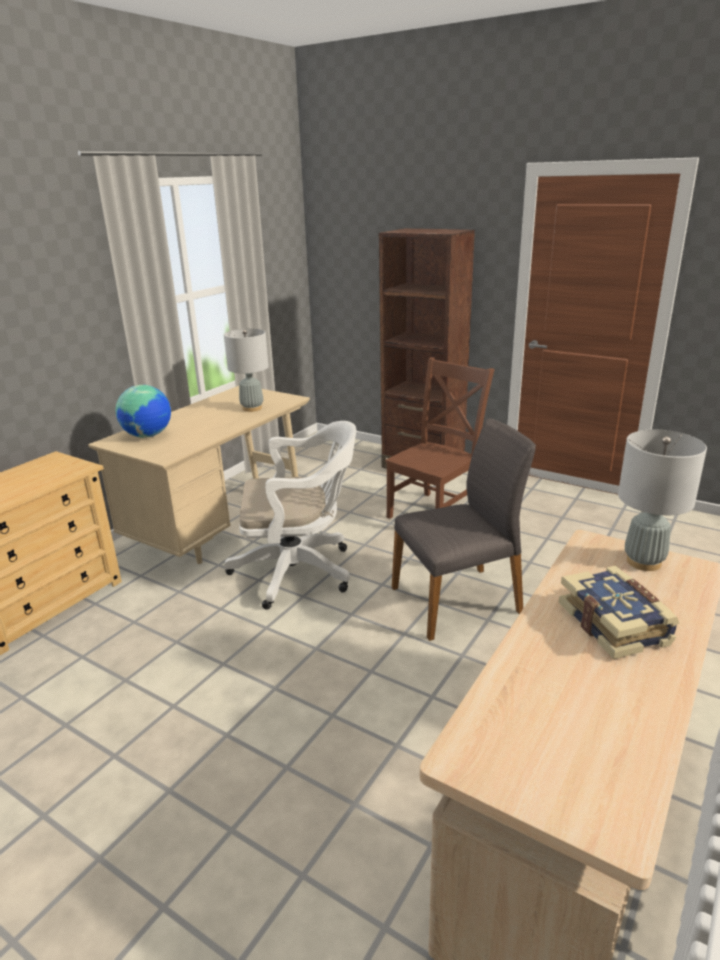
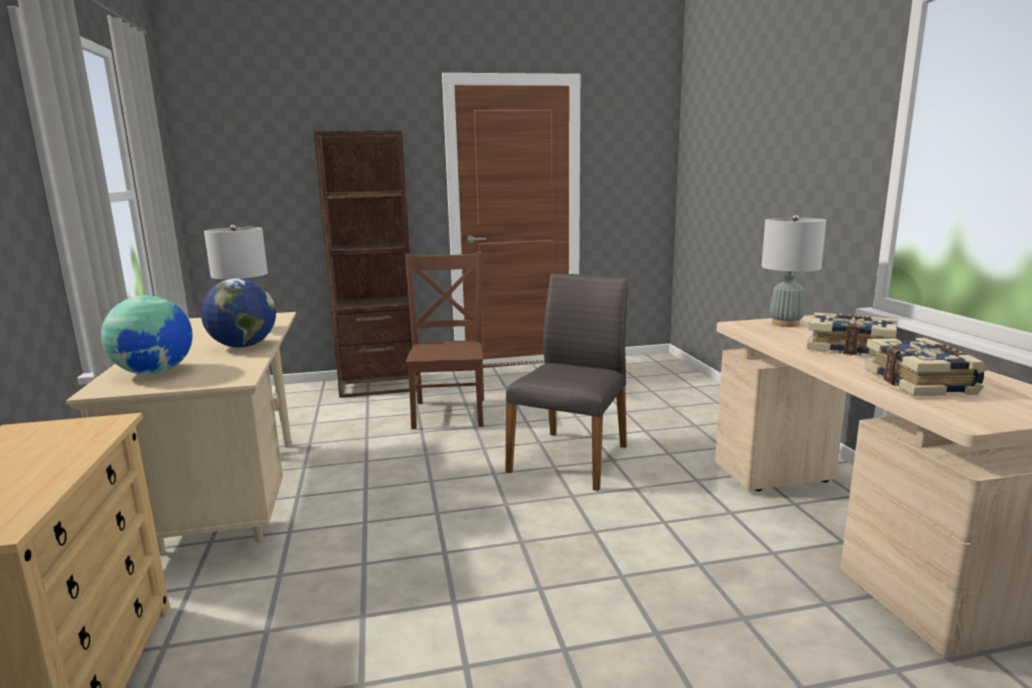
camera: 45 degrees left, 10 degrees down
white office chair [224,421,356,610] -> none
none -> globe [201,278,276,348]
none -> book [864,338,987,396]

